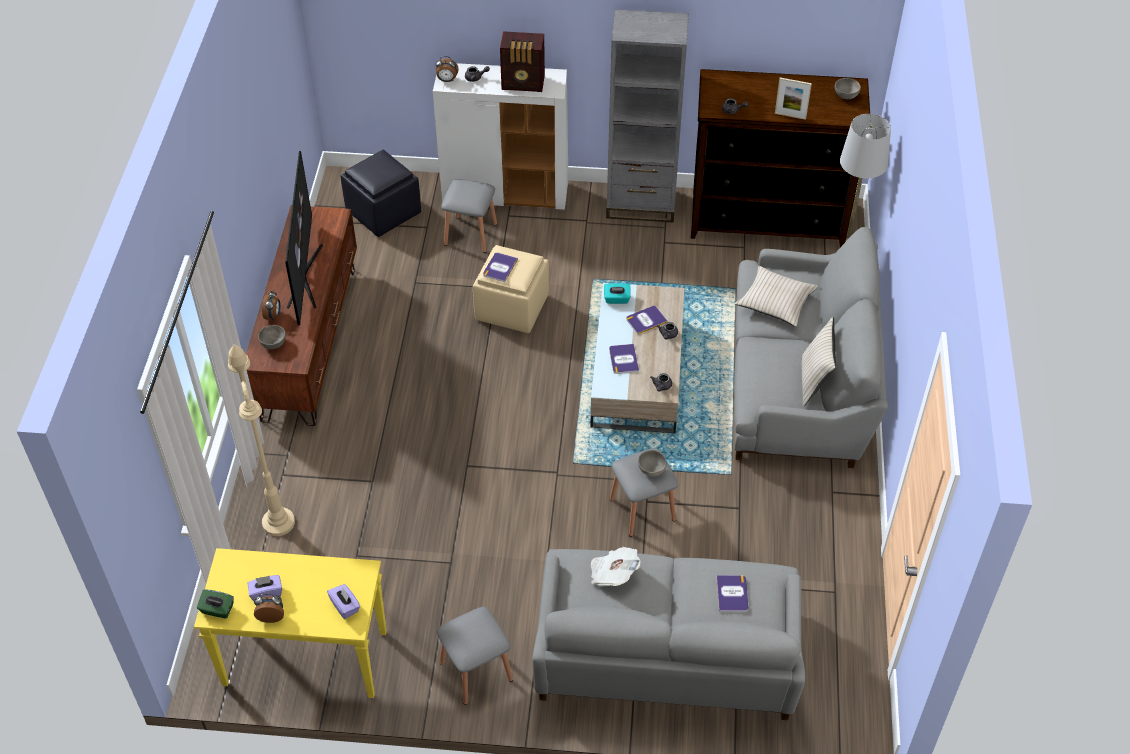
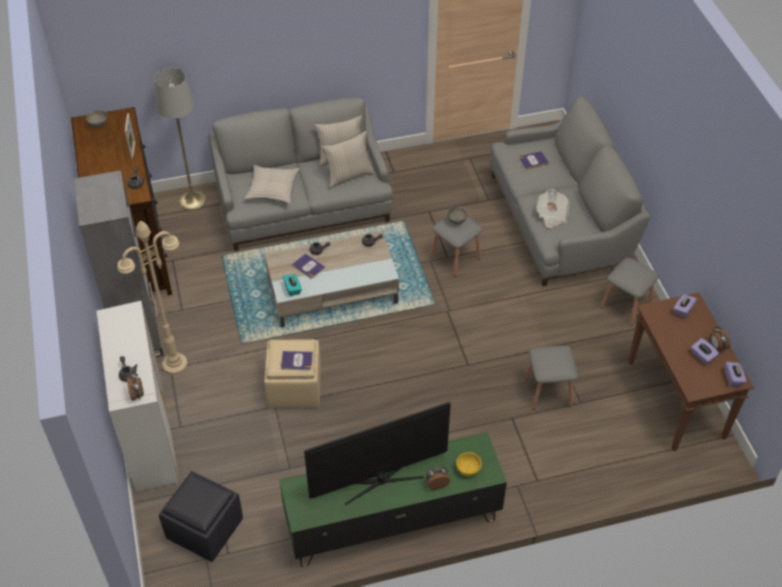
camera: 110 degrees left, 0 degrees up
yellow console table [194,548,387,698] -> brown console table [628,292,754,451]
green tissue box [197,590,234,619] -> purple tissue box [725,362,746,387]
beige floor lamp [228,345,295,536] -> beige floor lamp moved to [117,221,188,375]
brown tv stand [246,205,357,426] -> green tv stand [279,432,507,567]
grey bowl [258,325,286,349] -> yellow bowl [456,452,482,476]
grey stool [441,179,497,253] -> grey stool moved to [525,346,578,410]
radio [500,31,545,92] -> none
book [609,344,639,374] -> none
none -> beige pillow [321,131,375,189]

